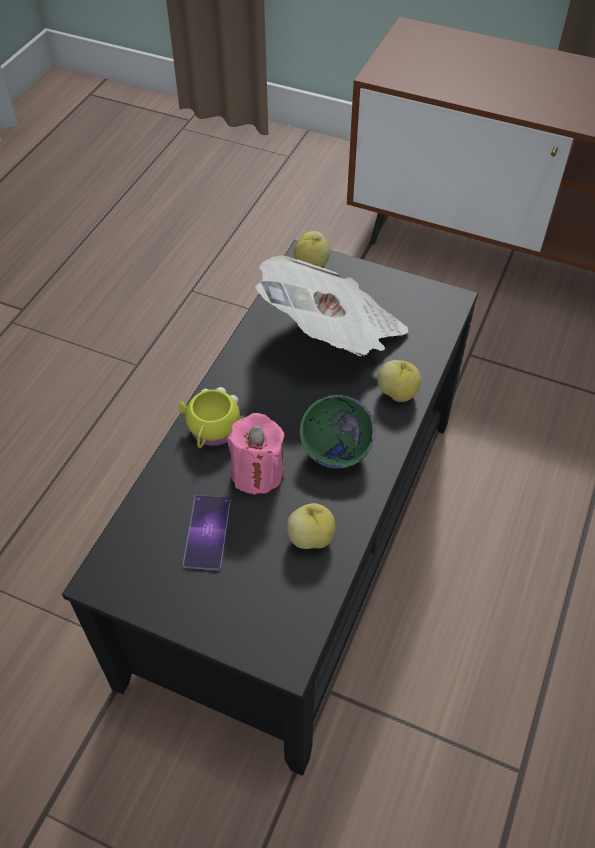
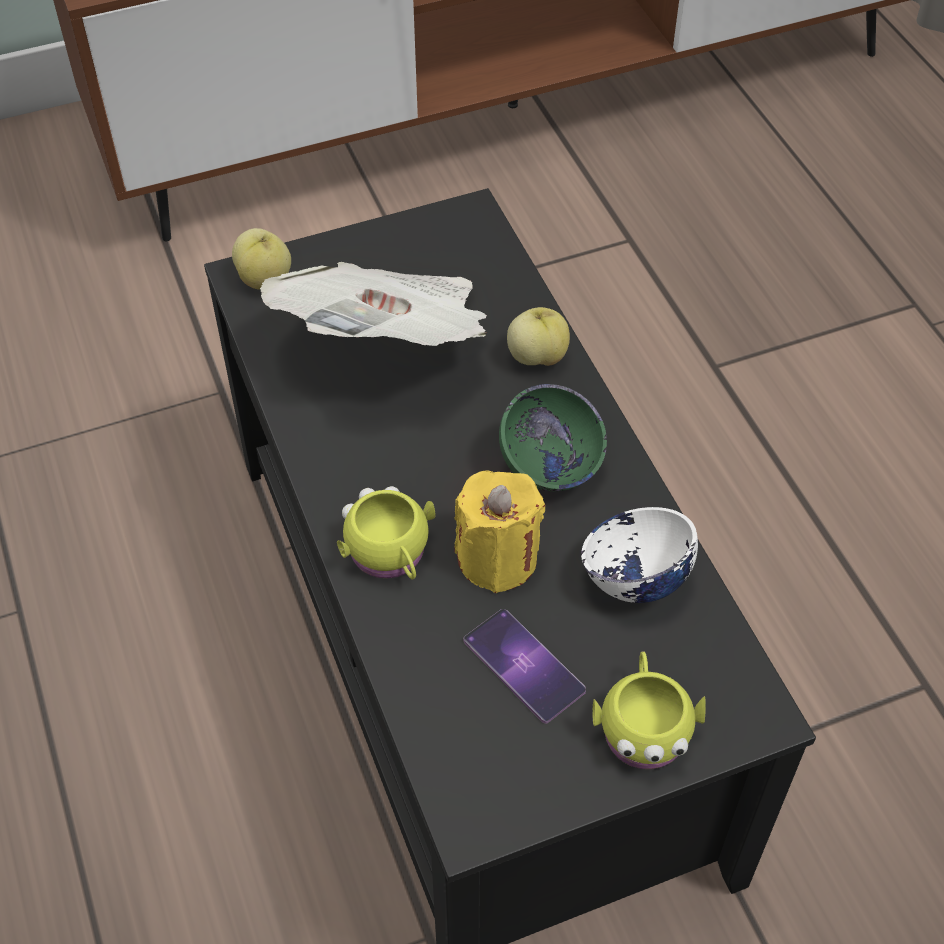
camera: 45 degrees left, 0 degrees up
pink candle [227,413,284,495] -> yellow candle [454,470,545,593]
apple [287,503,336,549] -> white bowl [581,507,698,603]
none -> yellow mug [593,651,706,769]

